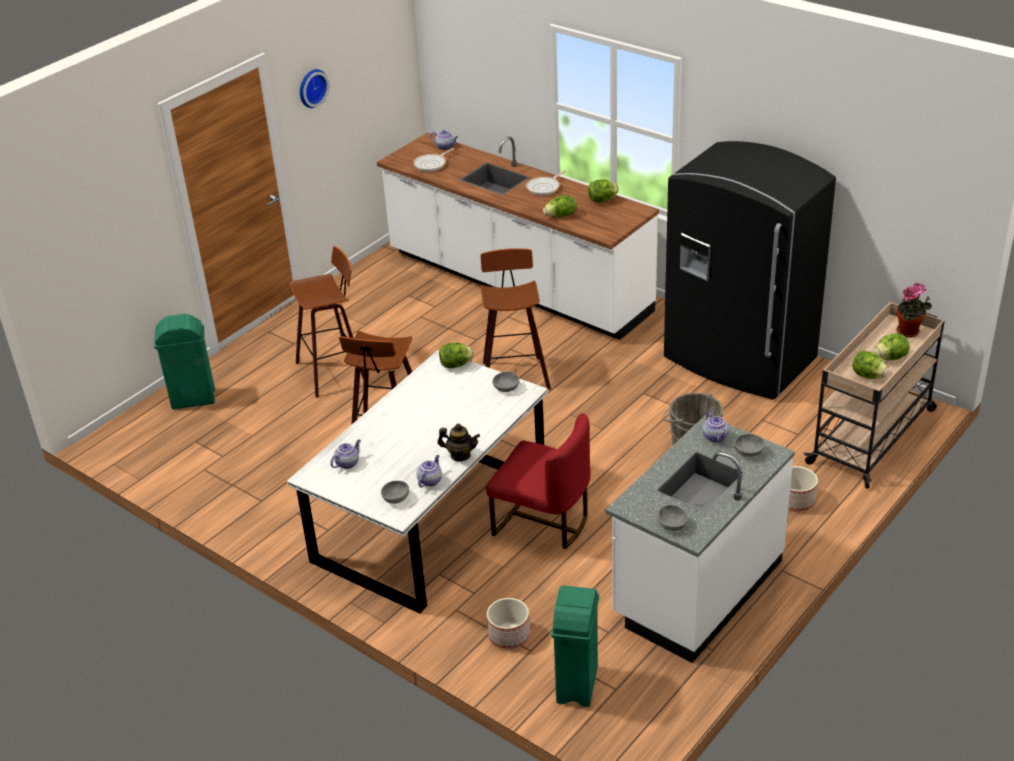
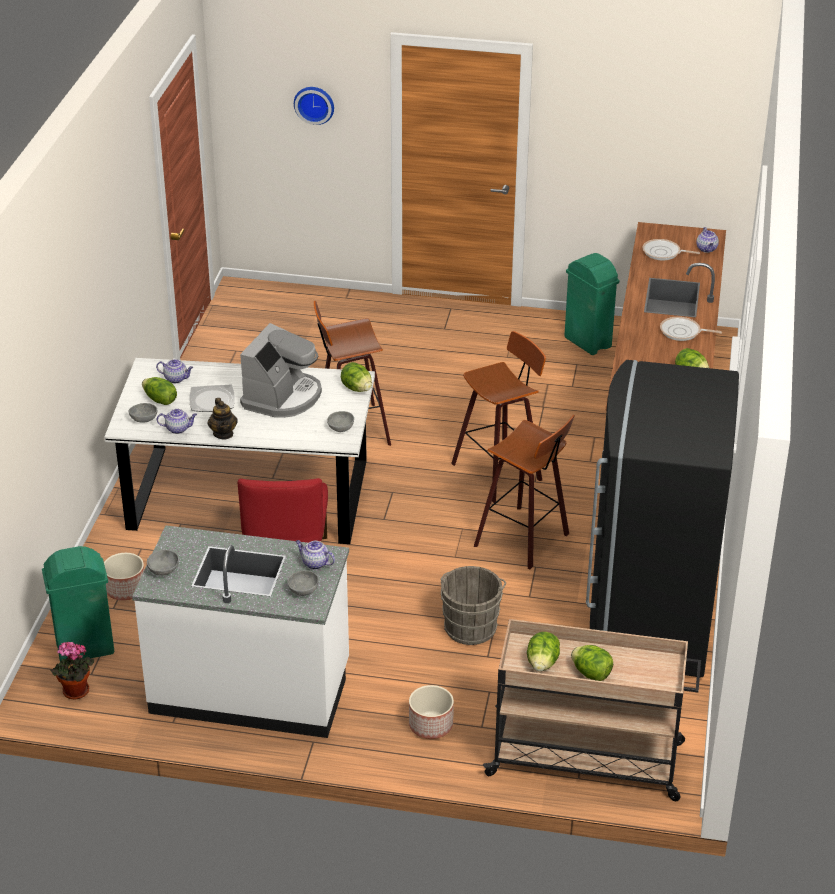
camera: 60 degrees right, 0 degrees up
green trash can [154,314,215,409] -> green trash can moved to [564,253,619,355]
stool [290,246,364,398] -> stool moved to [474,415,575,569]
wall clock [300,69,329,108] -> wall clock moved to [294,87,334,125]
lettuce [543,195,577,217] -> lettuce moved to [142,377,177,405]
teapot [703,412,729,442] -> teapot turned 75 degrees clockwise [295,540,335,570]
potted plant [896,283,932,338] -> potted plant moved to [50,642,94,700]
none -> plate [189,385,235,412]
none -> coffee machine [240,323,322,418]

